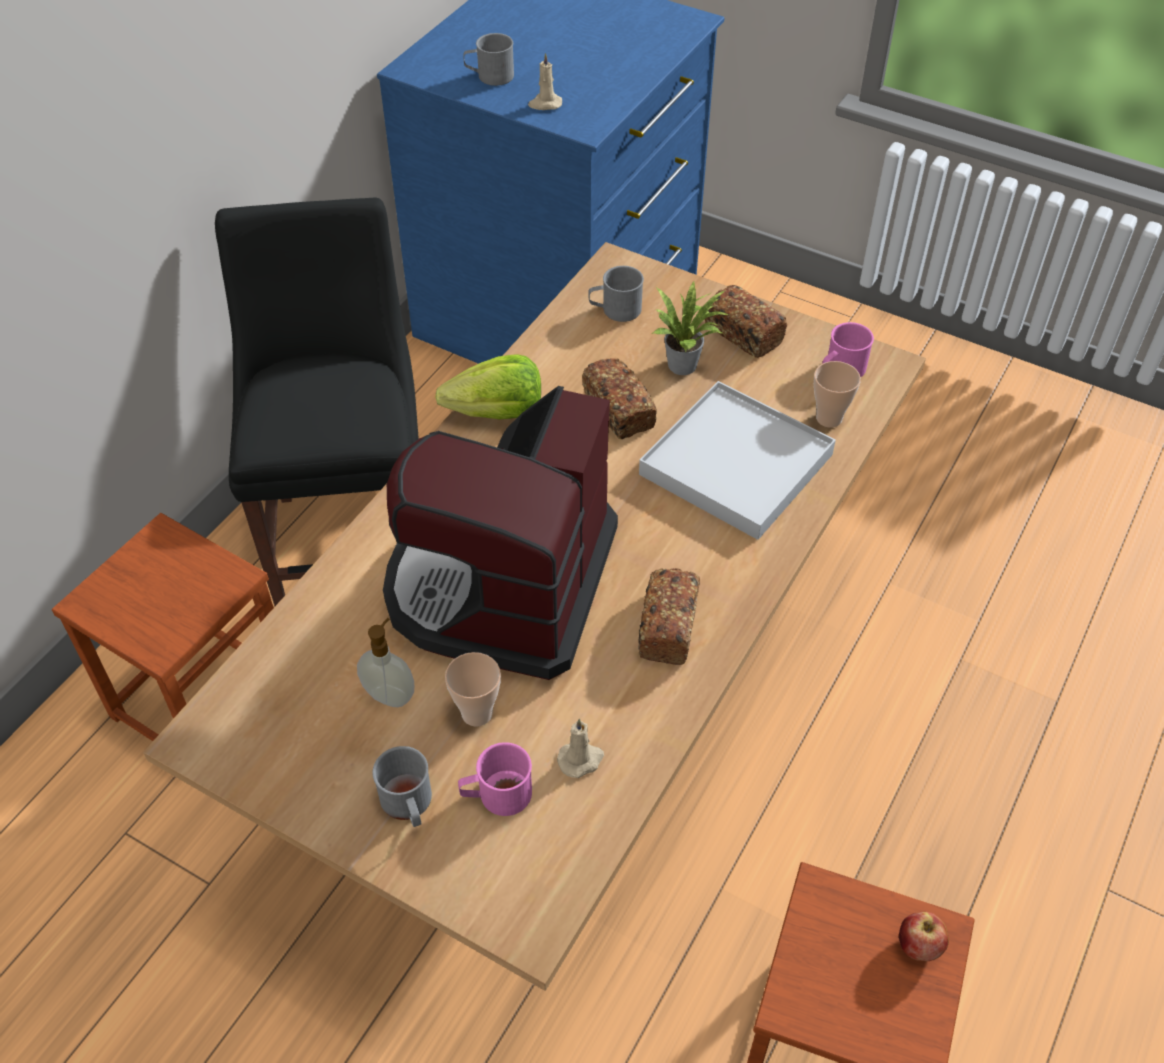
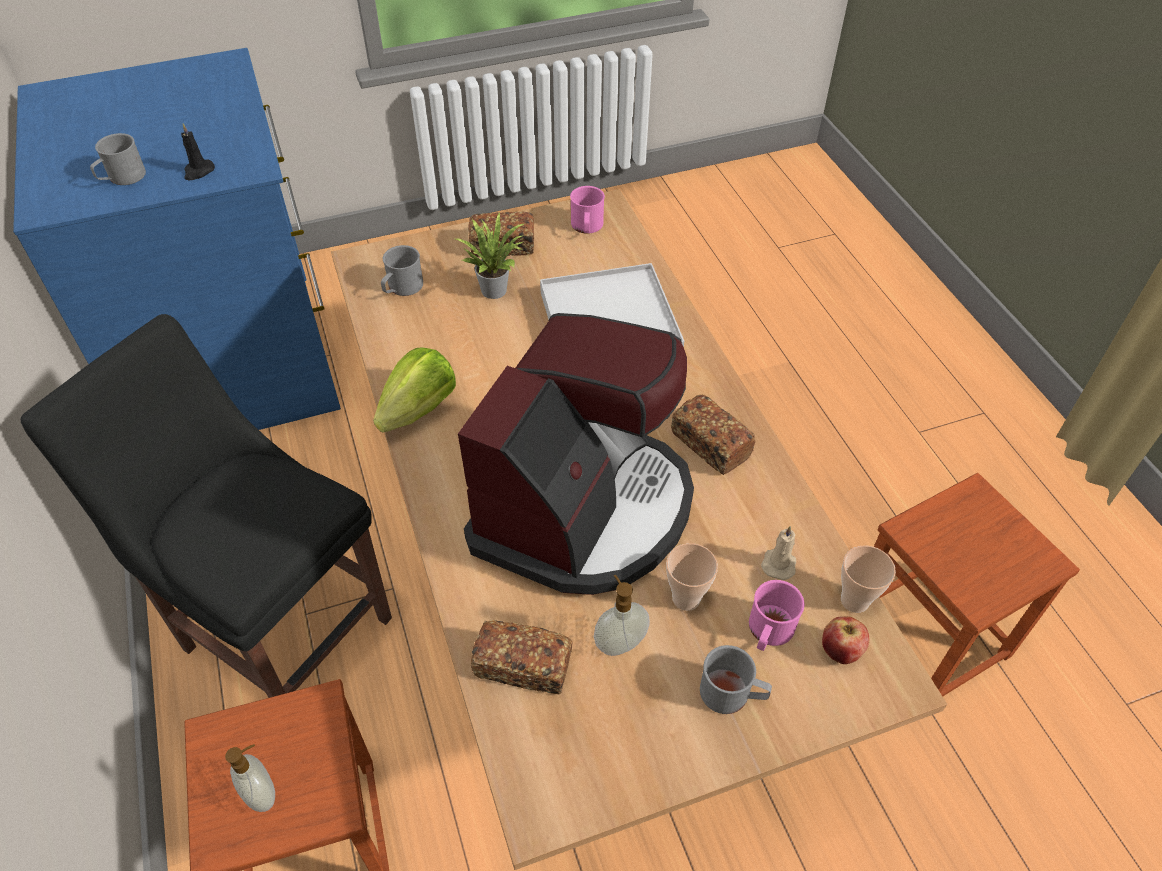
camera: 50 degrees left, 0 degrees up
coffee machine [383,386,618,680] -> coffee machine turned 120 degrees counterclockwise [458,313,694,595]
beige candle [528,53,562,110] -> black candle [181,124,215,180]
bread [582,358,657,439] -> bread moved to [471,620,572,694]
cup [814,361,861,428] -> cup moved to [841,545,896,613]
apple [899,912,949,961] -> apple moved to [822,616,869,664]
none -> soap dispenser [225,744,275,812]

